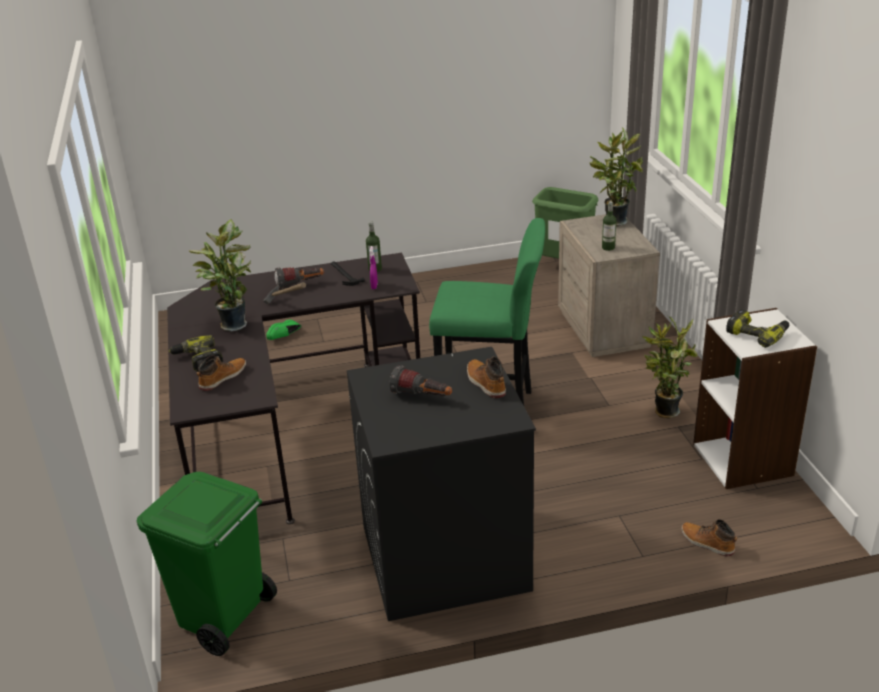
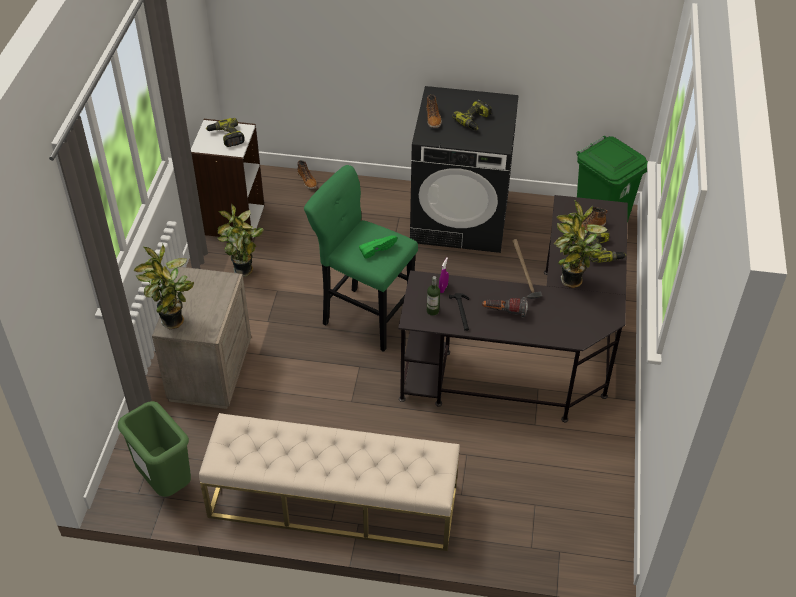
camera: 160 degrees left, 15 degrees up
green shoe [266,319,301,340] -> green shoe moved to [359,236,397,259]
flashlight [390,365,452,396] -> power drill [452,99,491,130]
bottle [602,201,616,251] -> none
none -> beige bench [199,413,460,551]

